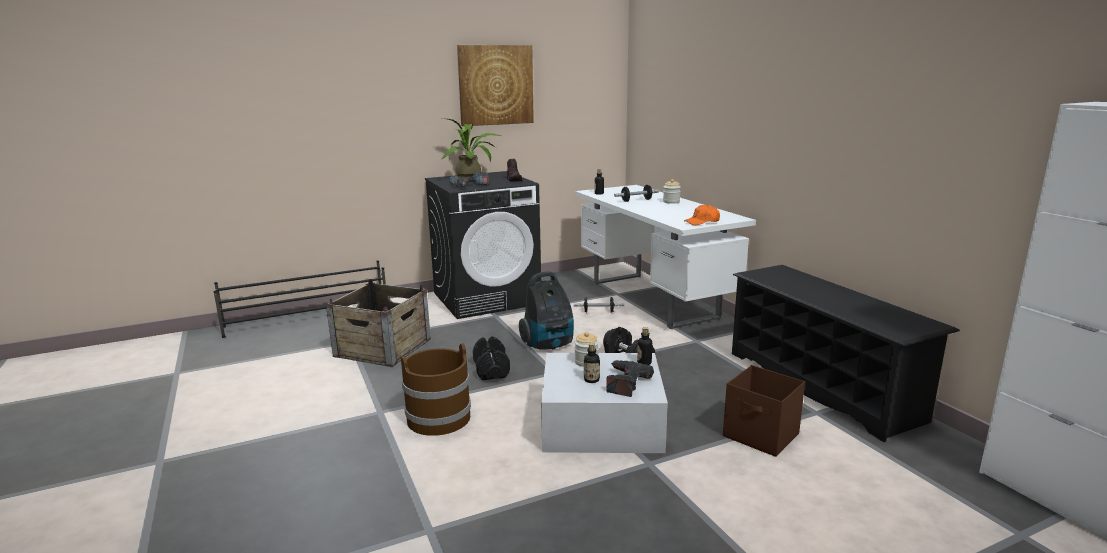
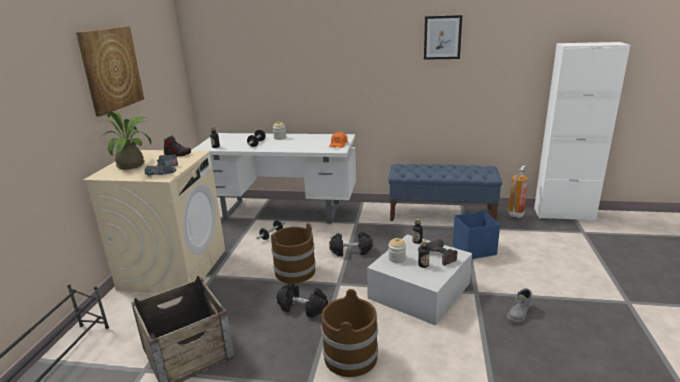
camera: 55 degrees left, 5 degrees up
black washing machine [425,171,541,319] -> beige washing machine [83,150,225,293]
vacuum cleaner [519,271,574,350] -> brown bucket [271,223,316,283]
brown storage box [723,365,805,457] -> blue storage box [453,211,500,259]
black shoe rack [732,265,960,442] -> blue bench [389,164,502,221]
none -> picture [424,15,462,60]
none -> grey boot [507,288,532,323]
none -> fire extinguisher [508,165,528,218]

